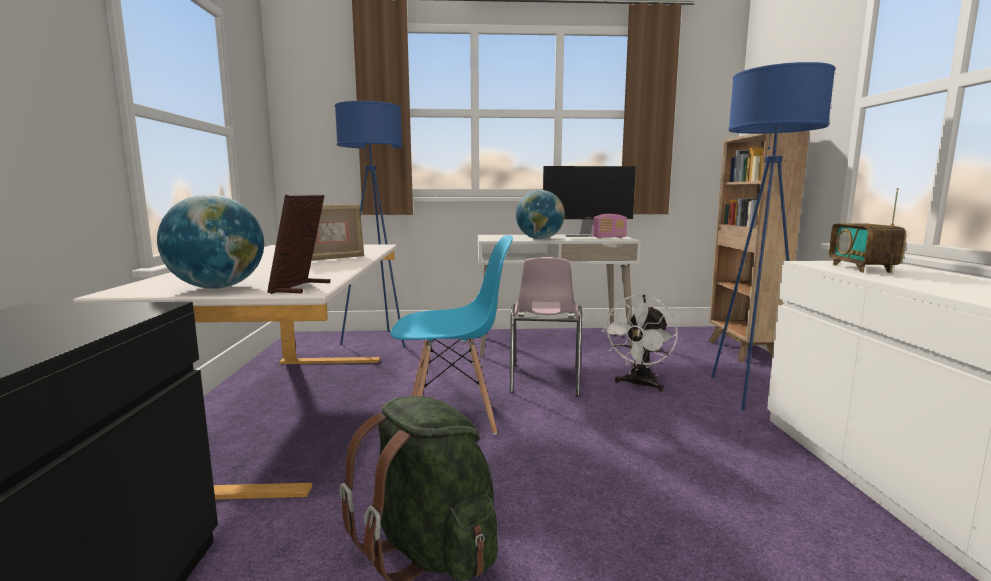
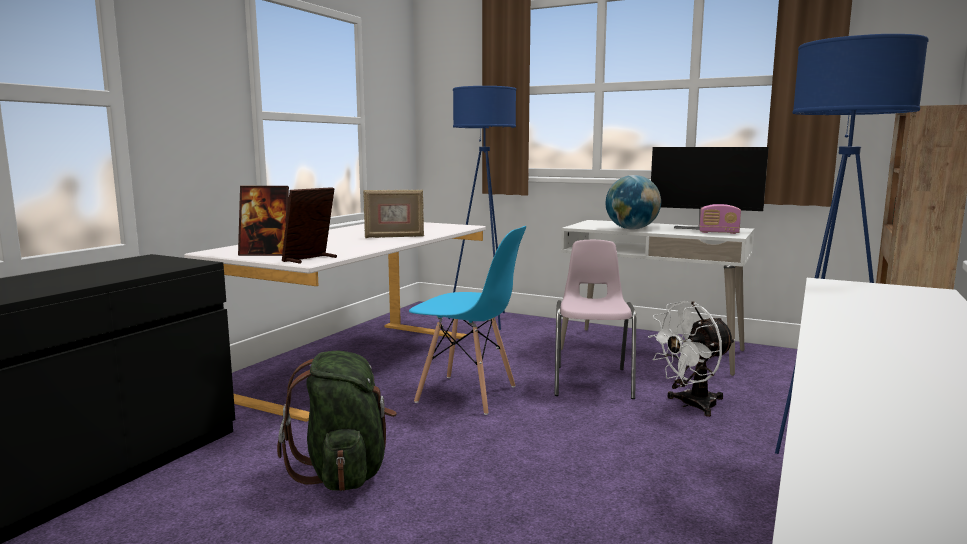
camera: 30 degrees right, 0 degrees up
globe [157,194,264,289] -> picture frame [238,186,289,256]
pink chair [510,257,582,397] -> pink chair turned 150 degrees clockwise [554,240,636,399]
radio [829,188,906,273] -> none

